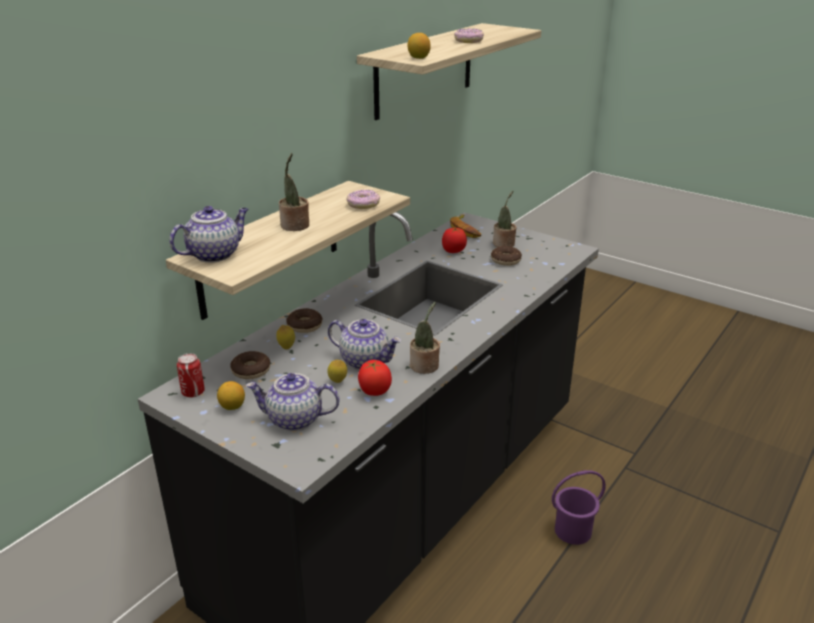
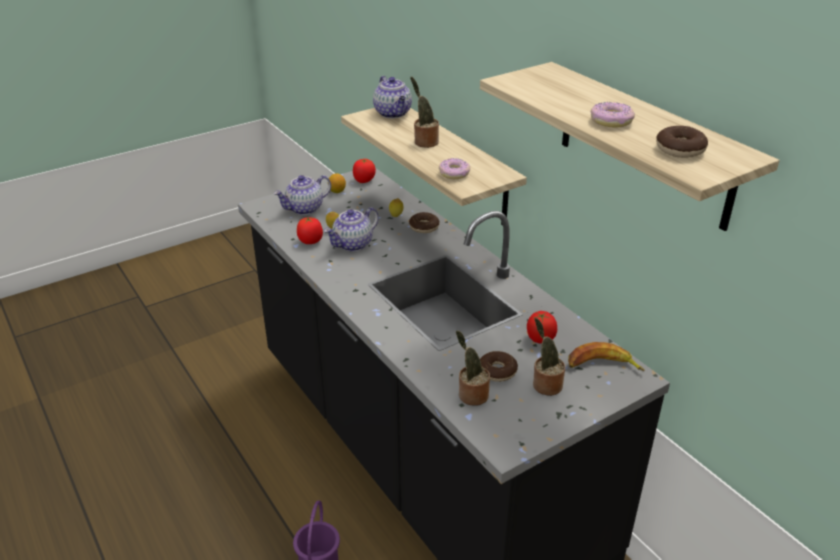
camera: 110 degrees right, 5 degrees up
can [177,353,205,397] -> tomato [353,159,376,183]
donut [230,351,270,379] -> donut moved to [656,126,708,158]
teapot [246,373,339,431] -> teapot turned 150 degrees counterclockwise [274,175,331,215]
lemon [407,33,430,59] -> none
potted plant [410,302,440,374] -> potted plant moved to [456,330,490,405]

